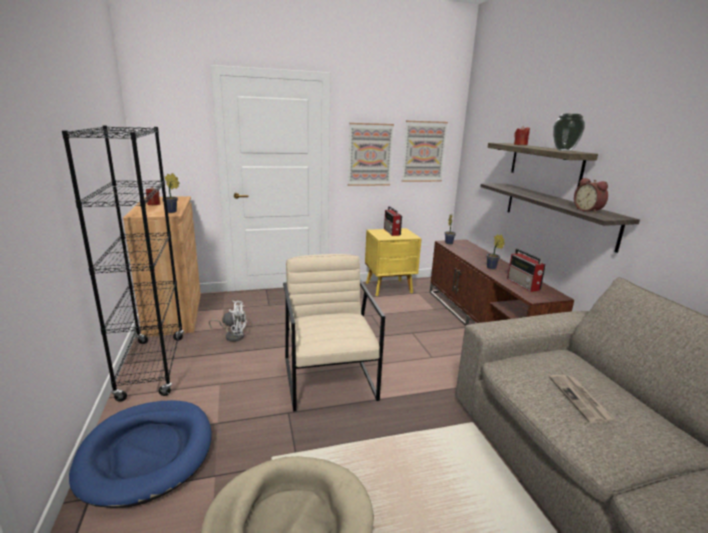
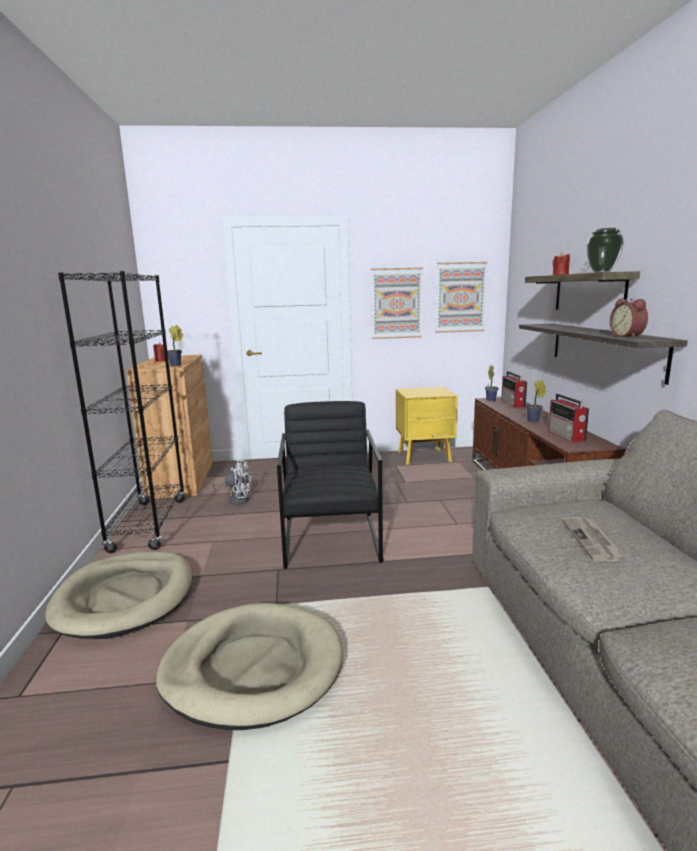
camera: 10 degrees right, 5 degrees down
blue dog bed [69,400,212,508] -> beige dog bed [45,552,192,639]
beige armchair [283,254,385,412] -> black armchair [277,401,383,569]
radio [384,206,402,236] -> radio moved to [501,371,527,408]

